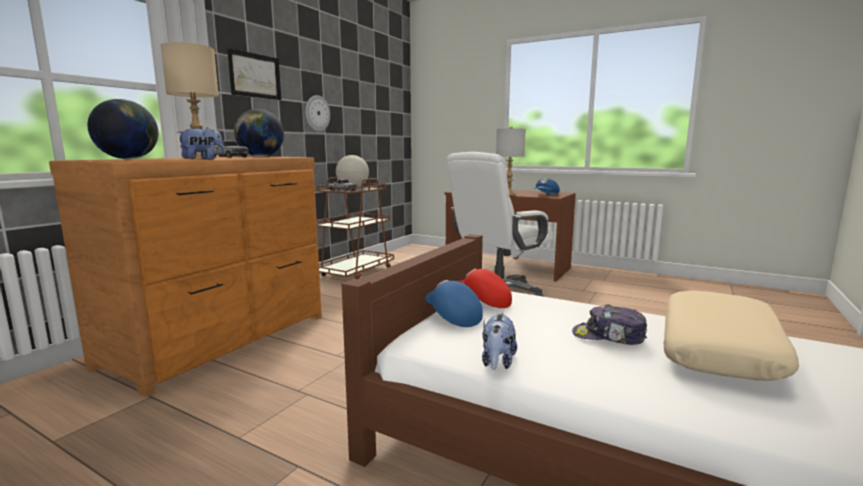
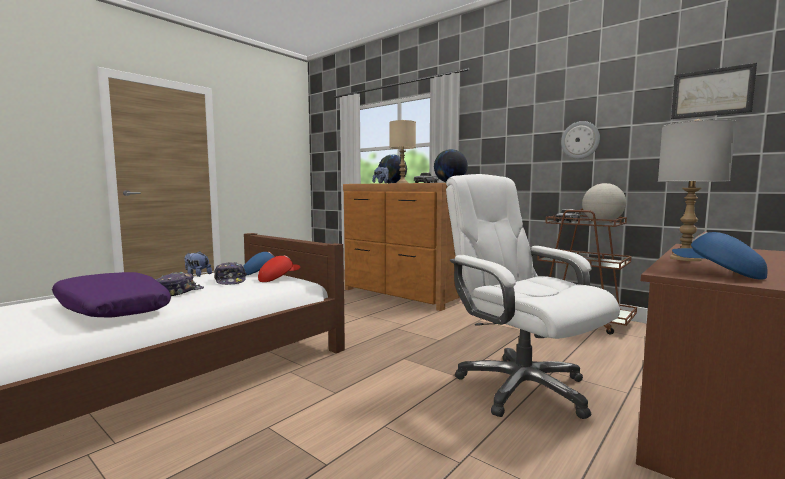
camera: 100 degrees right, 5 degrees down
picture [227,48,281,100] -> picture moved to [671,63,757,119]
beige pillow [664,291,800,381] -> purple pillow [52,272,171,318]
none -> cap [214,262,247,285]

